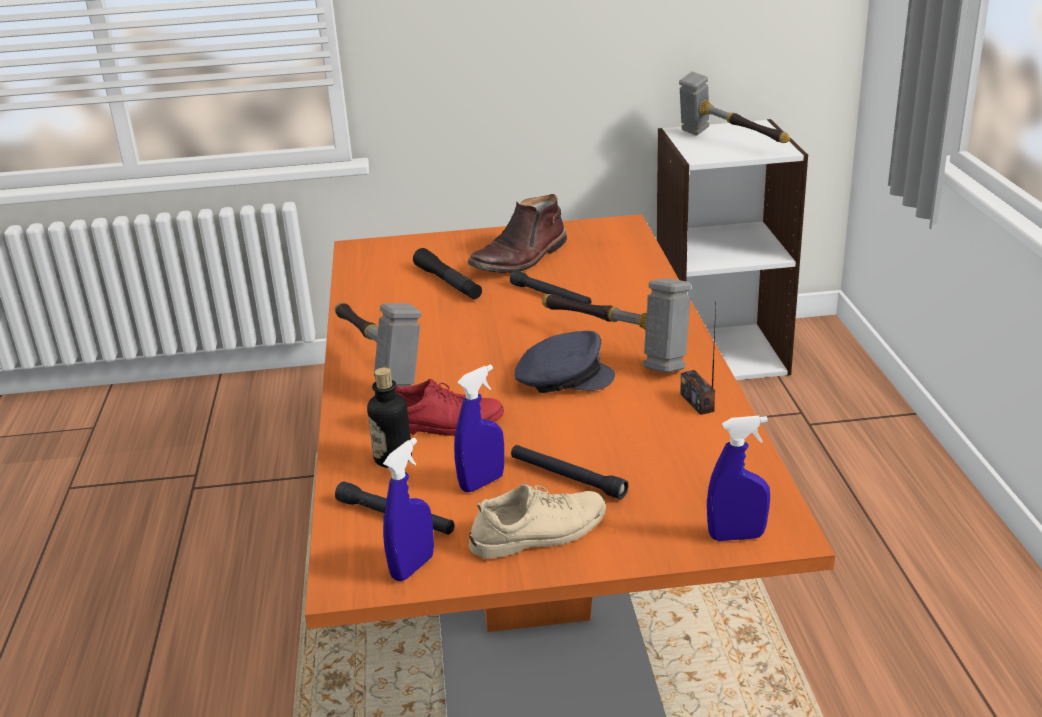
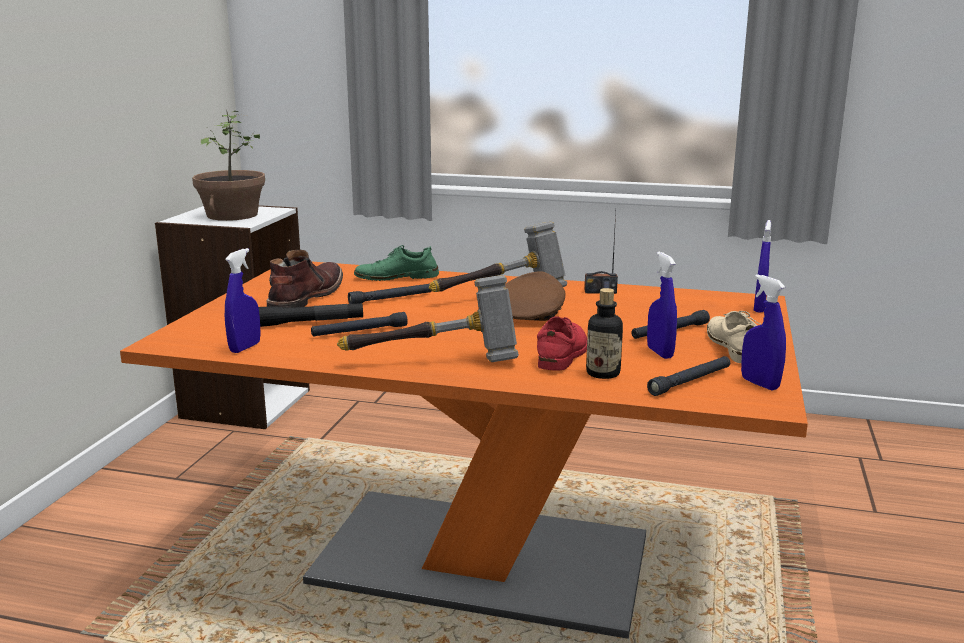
camera: 70 degrees left, 10 degrees down
brown boot [467,194,567,273] -> brown boot turned 135 degrees counterclockwise [267,250,343,308]
grey cap [515,331,615,393] -> brown cap [505,271,566,321]
hammer [679,72,790,143] -> potted plant [192,110,265,221]
none -> blue spray bottle [225,248,261,353]
none -> black flashlight [311,312,407,336]
none -> green shoe [354,245,439,281]

